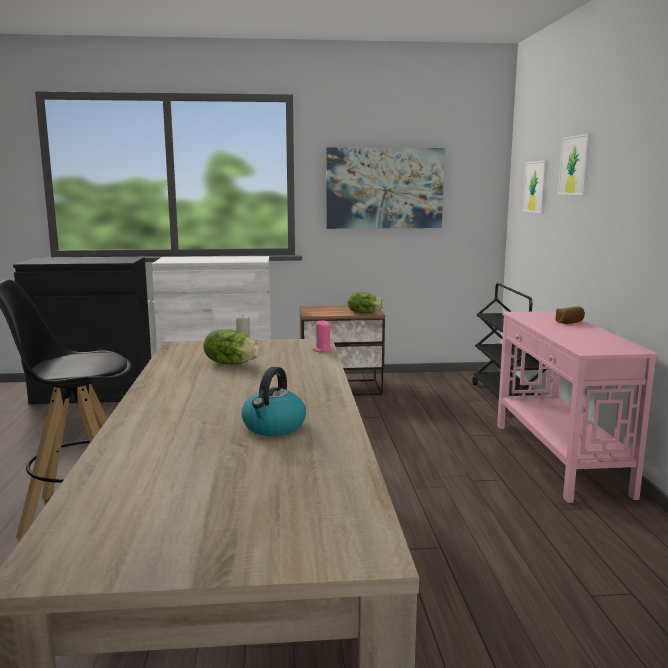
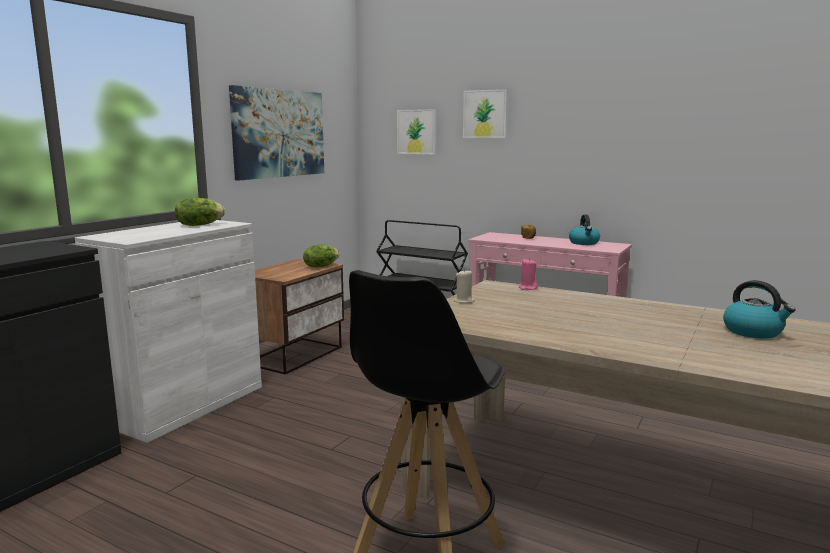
camera: 55 degrees left, 0 degrees up
lettuce [203,329,260,365] -> lettuce moved to [175,198,225,226]
none -> kettle [569,214,600,245]

